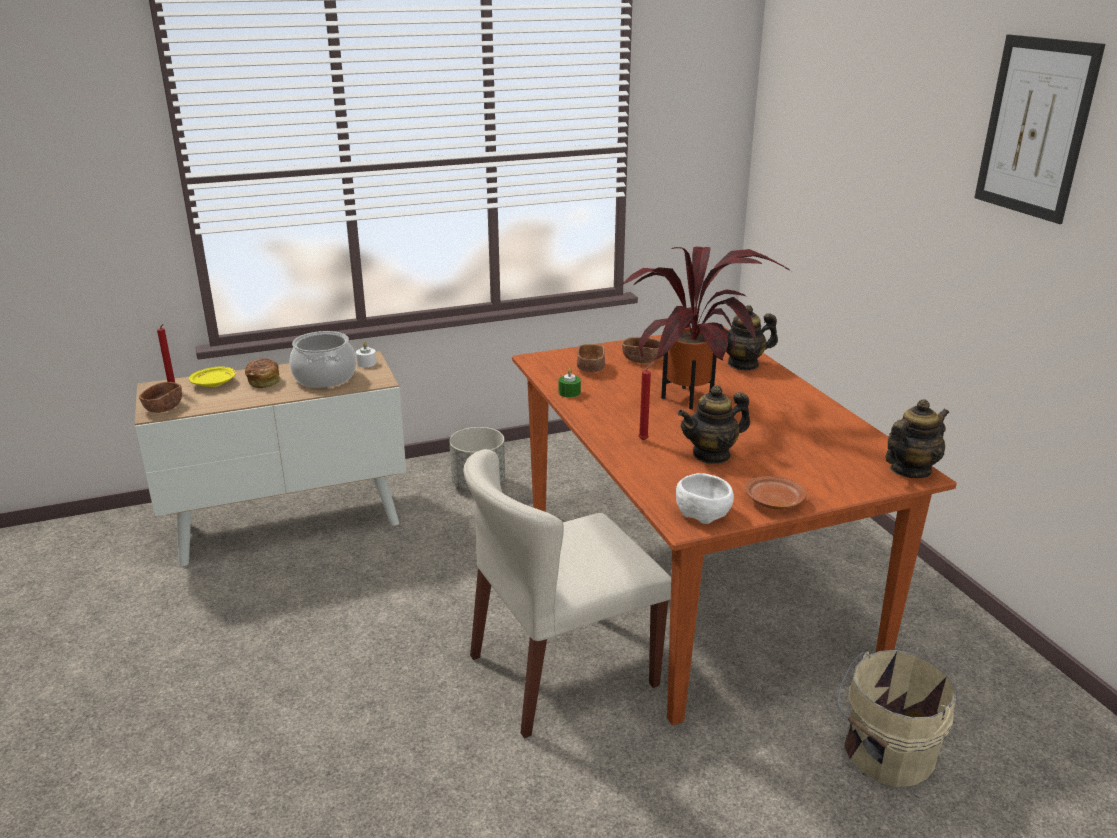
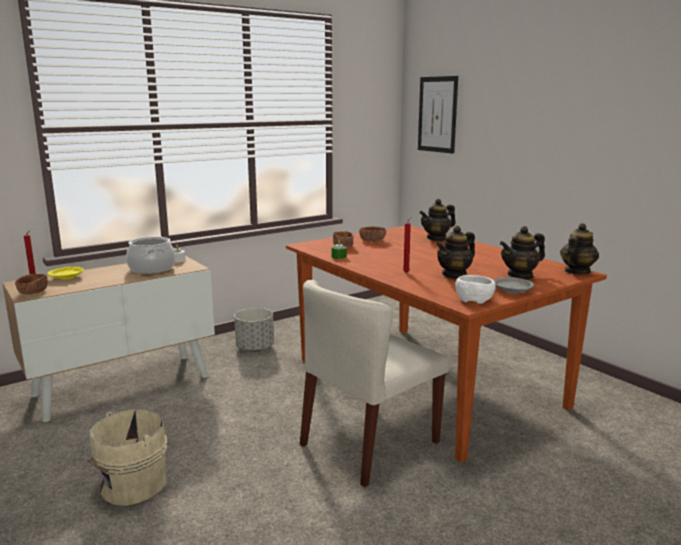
camera: 15 degrees left, 10 degrees down
bread [245,358,281,388] -> none
potted plant [618,247,791,409] -> none
brown plate [745,476,807,510] -> grey plate [494,277,534,294]
beige bucket [837,650,957,787] -> beige bucket moved to [84,409,167,506]
picture [974,34,1105,224] -> picture moved to [418,76,458,154]
none -> teapot [500,226,545,279]

